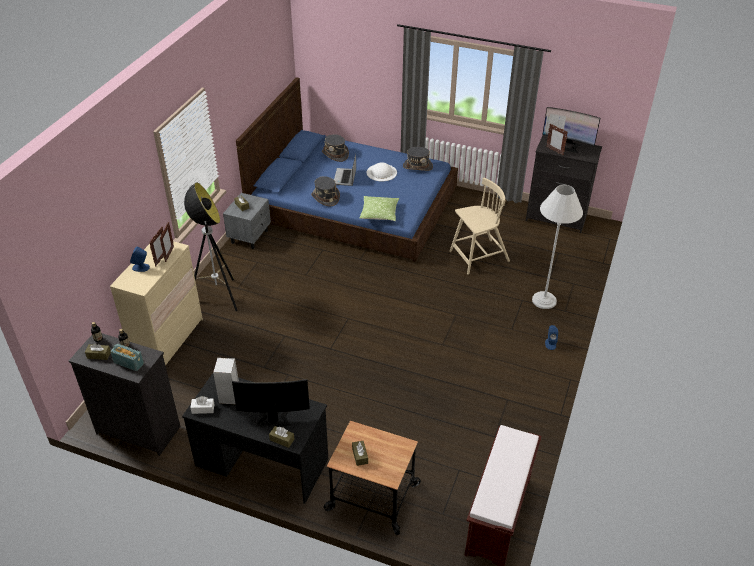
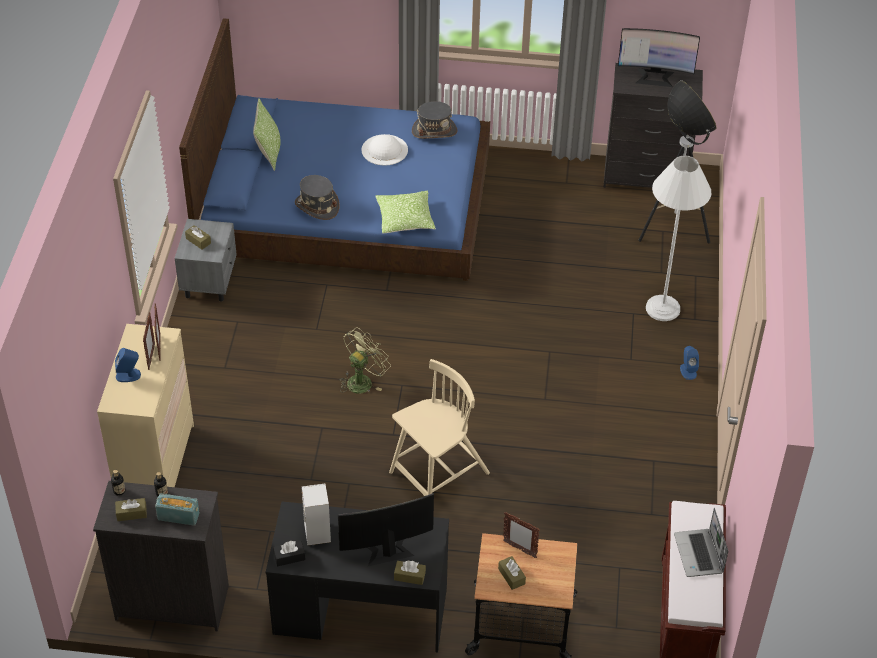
camera: 15 degrees left, 5 degrees up
floor lamp [184,183,238,311] -> floor lamp moved to [638,80,717,244]
white tissue box [190,396,215,414] -> black tissue box [273,540,306,566]
grey hat [322,134,349,162] -> none
laptop [334,154,356,186] -> laptop moved to [674,508,728,577]
beige chair [449,178,510,274] -> beige chair moved to [389,359,490,496]
picture frame [547,124,568,155] -> picture frame moved to [503,512,540,558]
none -> pillow [253,99,281,171]
none -> green fan [340,327,391,394]

